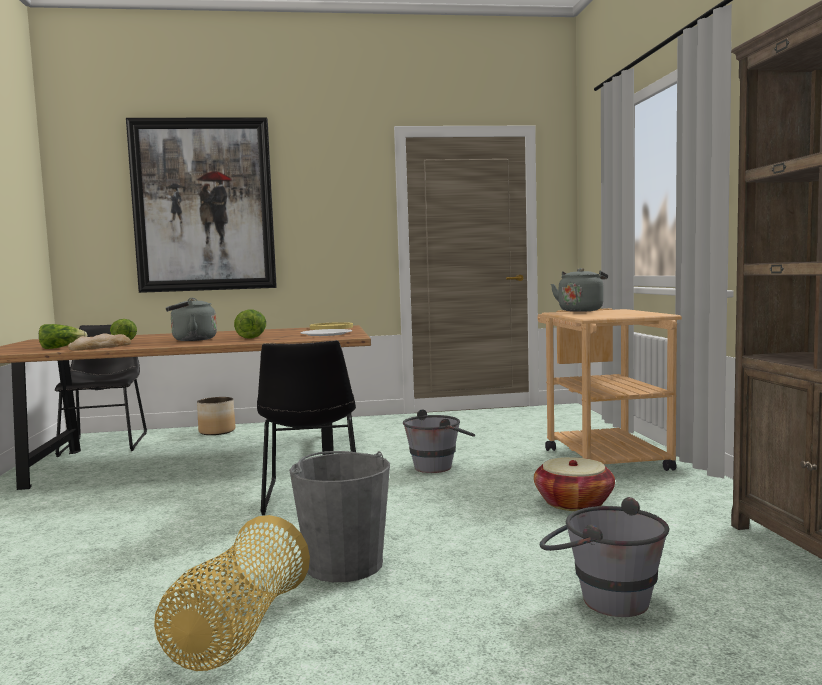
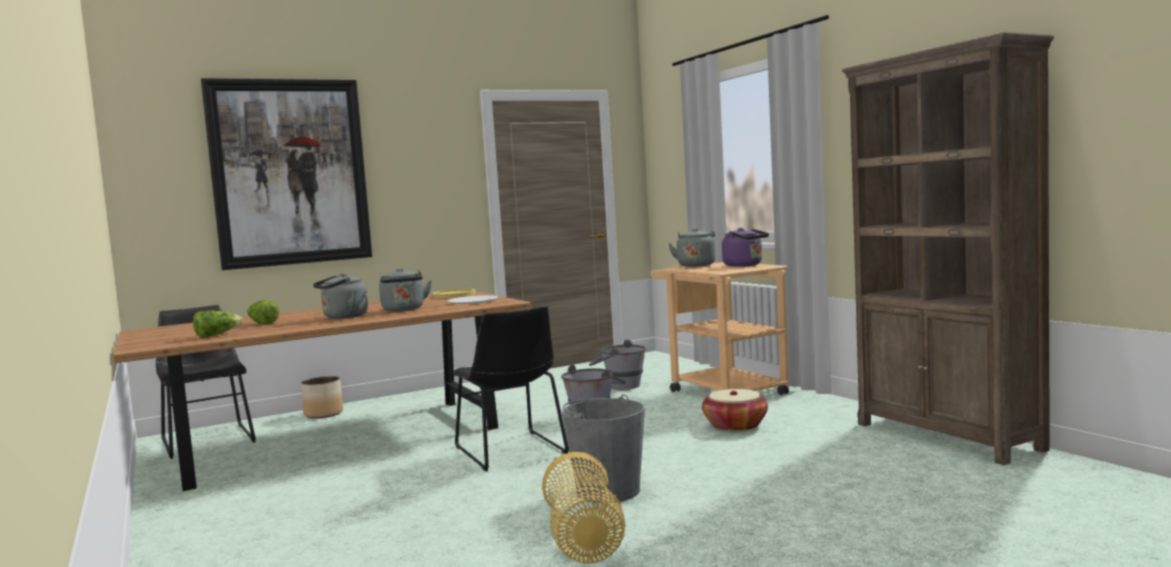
camera: 20 degrees left, 0 degrees up
bread [68,333,131,351] -> none
lettuce [234,309,266,339] -> grey kettle [379,268,432,311]
grey bucket [540,497,669,617] -> grey bucket moved to [589,339,646,390]
none -> purple kettle [722,228,769,267]

